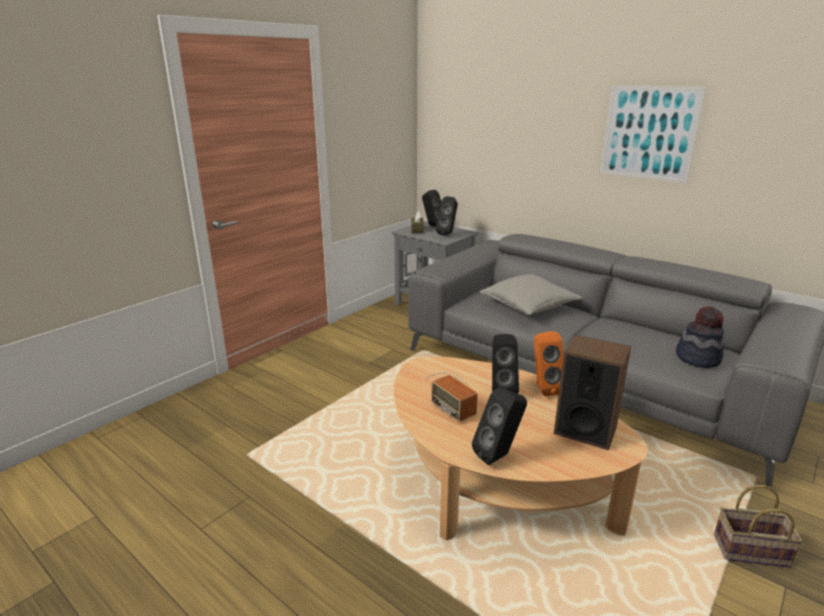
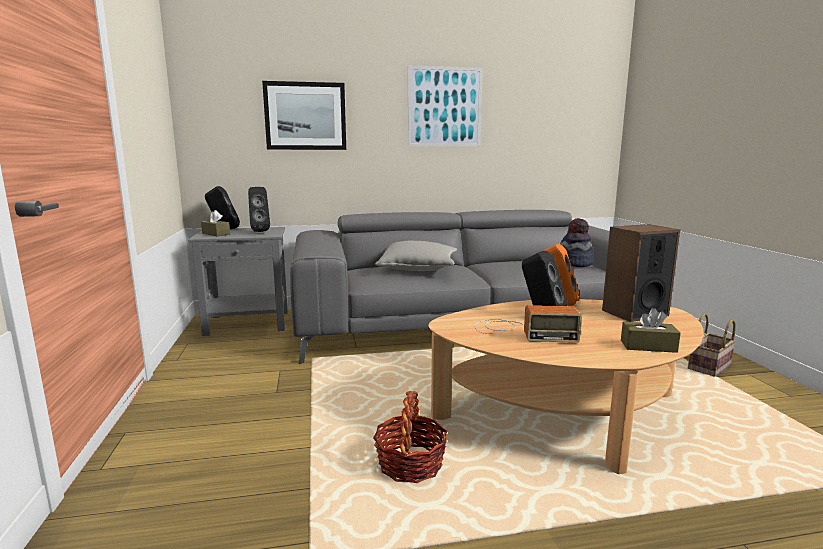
camera: 50 degrees left, 10 degrees down
black speaker [472,387,527,465] -> brown tissue box [621,308,681,353]
none -> picture [262,81,346,150]
none -> basket [373,391,448,483]

